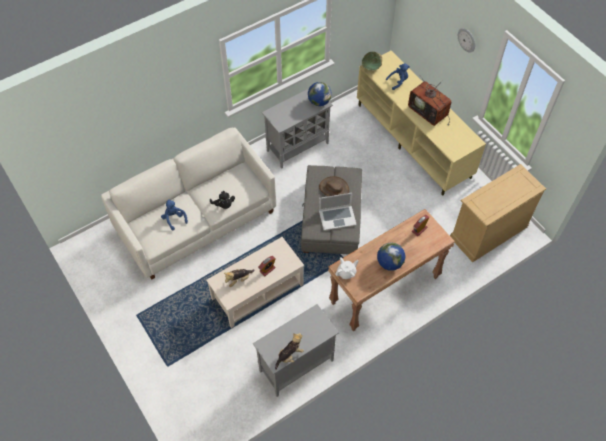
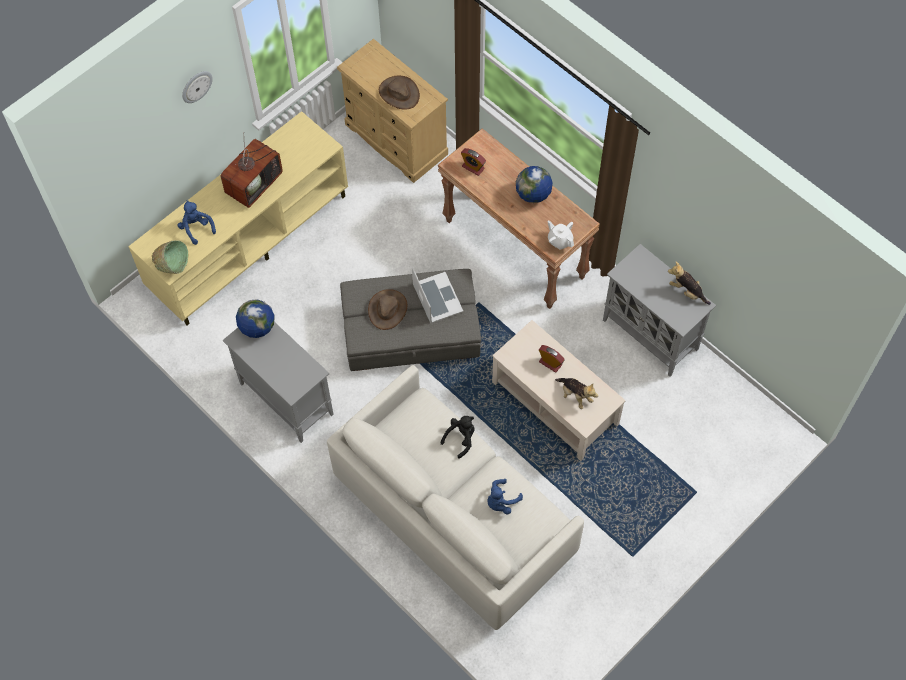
camera: 100 degrees left, 5 degrees up
none -> brown hat [379,76,420,110]

